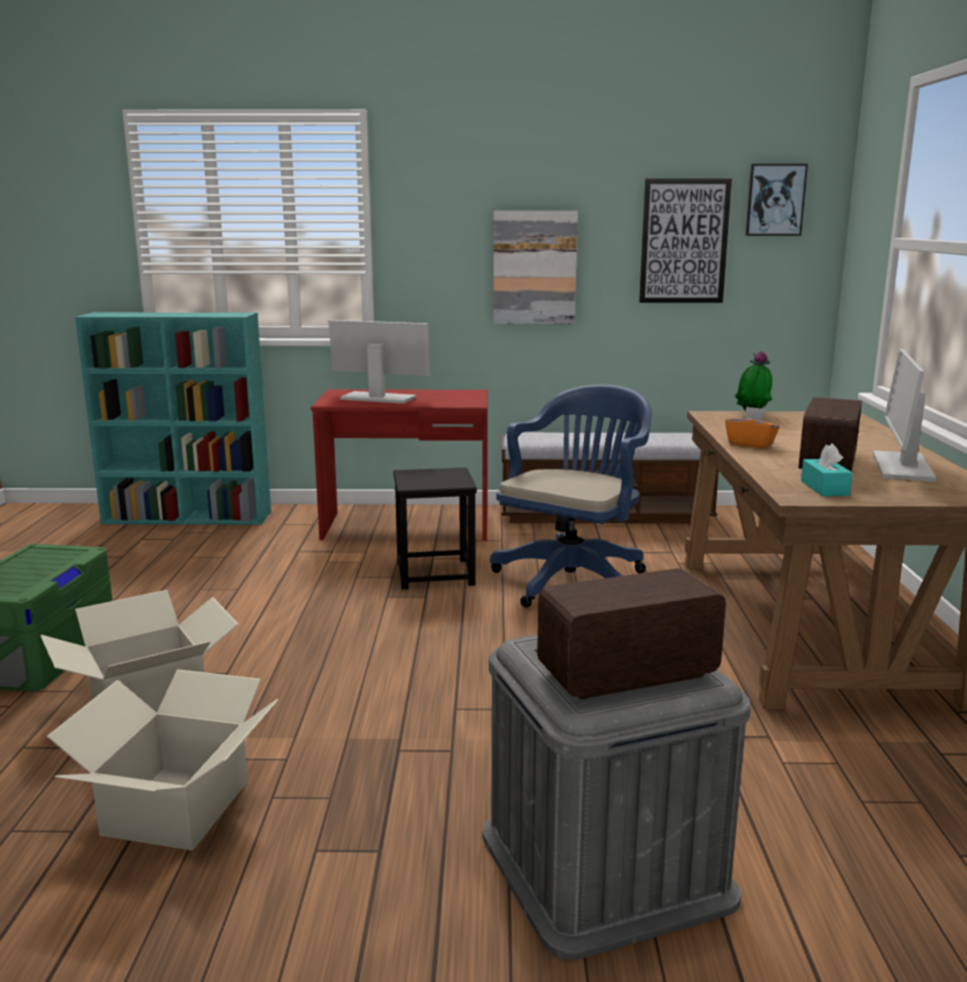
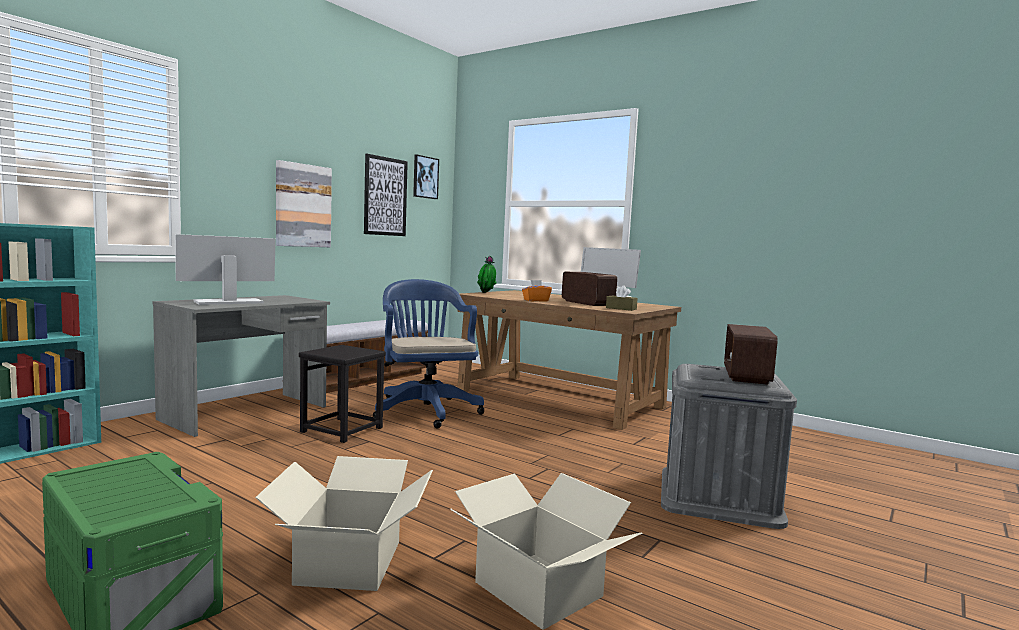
camera: 55 degrees left, 10 degrees down
red desk [311,389,488,541] -> grey desk [153,295,330,437]
turquoise tissue box [801,443,853,496] -> brown tissue box [606,285,638,311]

